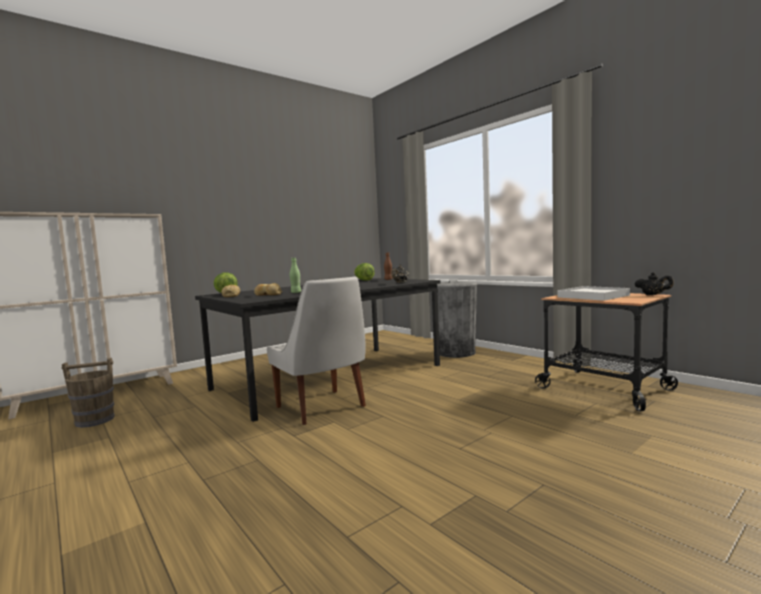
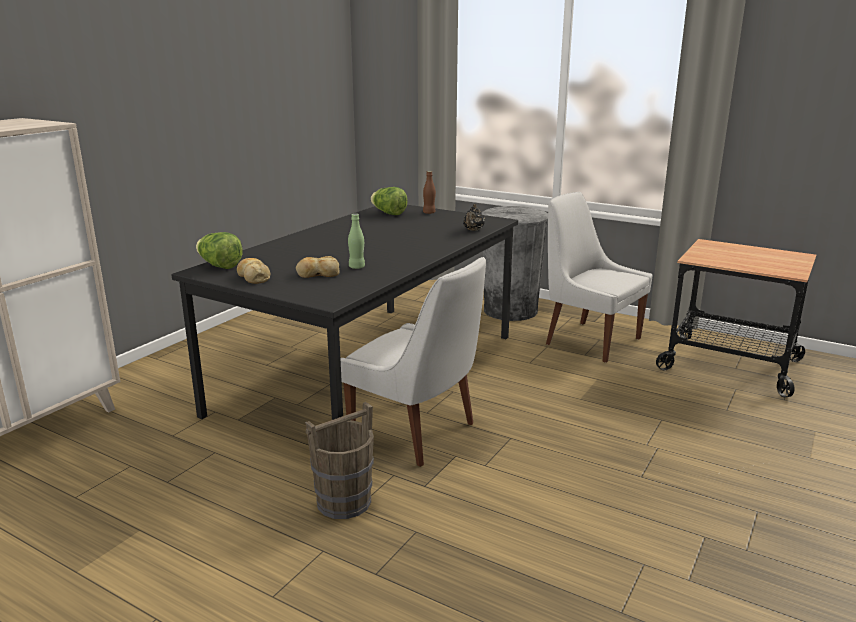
camera: 20 degrees left, 15 degrees up
brown bucket [62,358,115,428] -> brown bucket moved to [305,402,374,519]
white tray [558,286,630,301] -> none
black teapot [635,272,674,295] -> none
none -> white chair [546,192,653,363]

